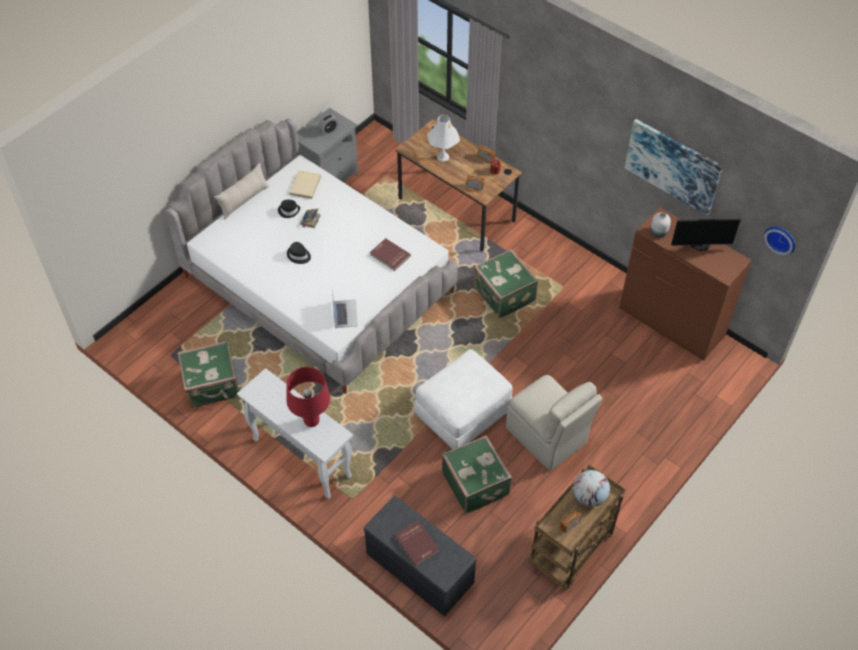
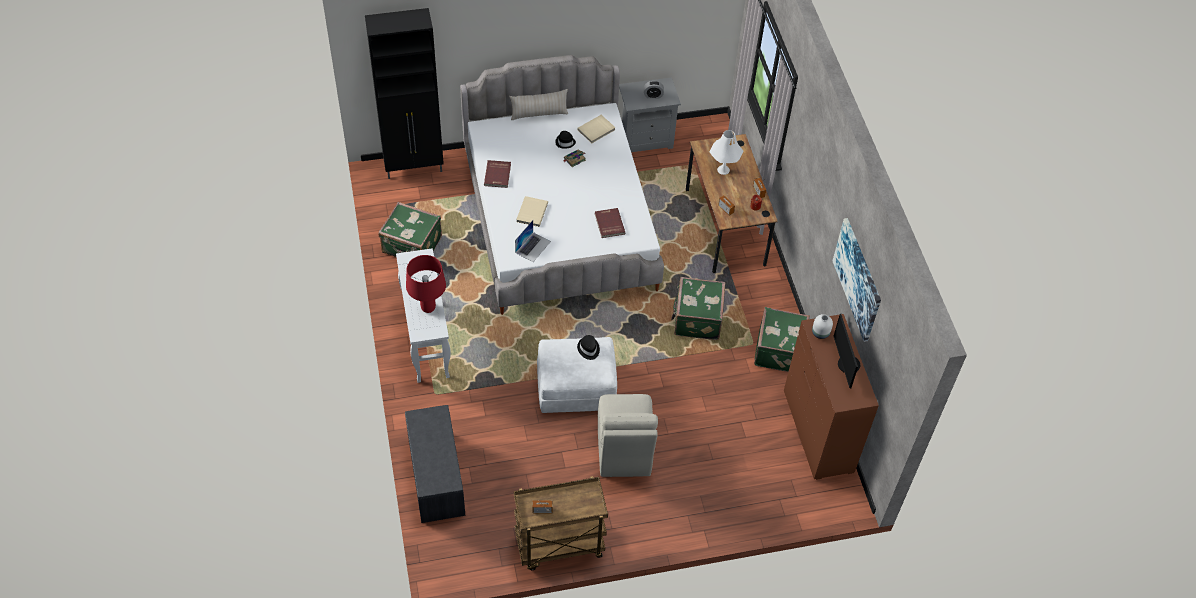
camera: 35 degrees right, 0 degrees up
black hat [287,242,311,264] -> black hat moved to [577,335,600,360]
red book [394,521,440,566] -> red book moved to [484,160,511,188]
green suitcase [442,435,512,514] -> green suitcase moved to [754,307,810,372]
globe [573,470,610,507] -> none
monitor [671,218,741,251] -> monitor turned 45 degrees clockwise [833,314,860,388]
wall clock [764,226,796,255] -> none
none -> black cabinet [365,8,444,179]
none -> beige book [516,196,548,227]

